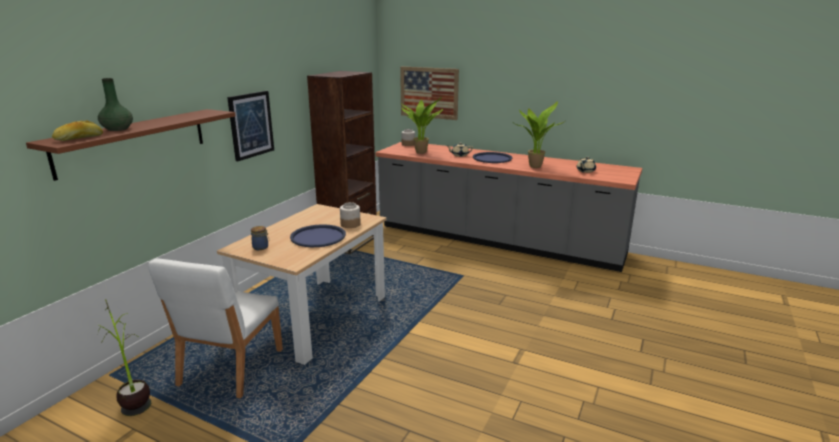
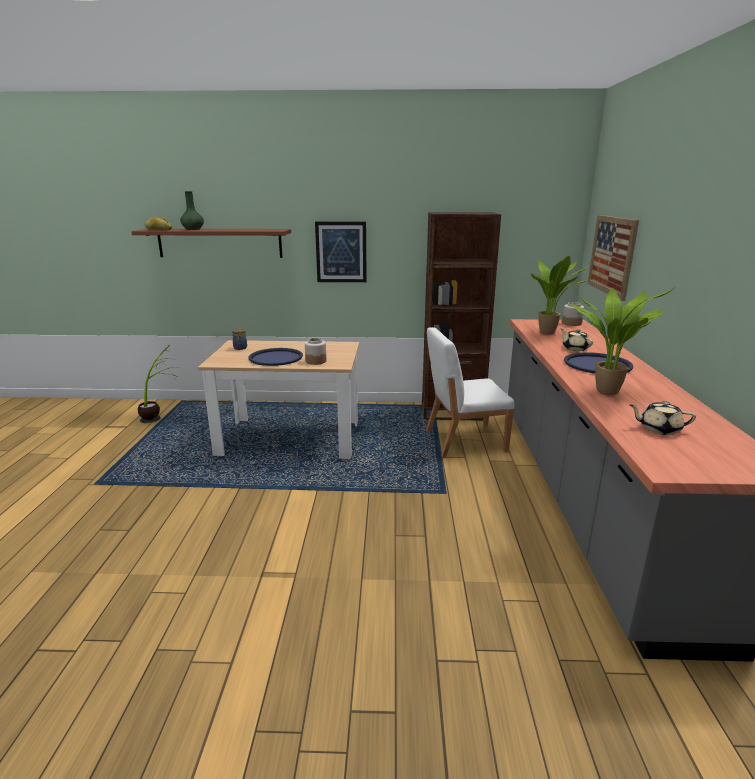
camera: 65 degrees right, 0 degrees up
white chair [148,258,283,398] -> white chair moved to [426,327,515,458]

